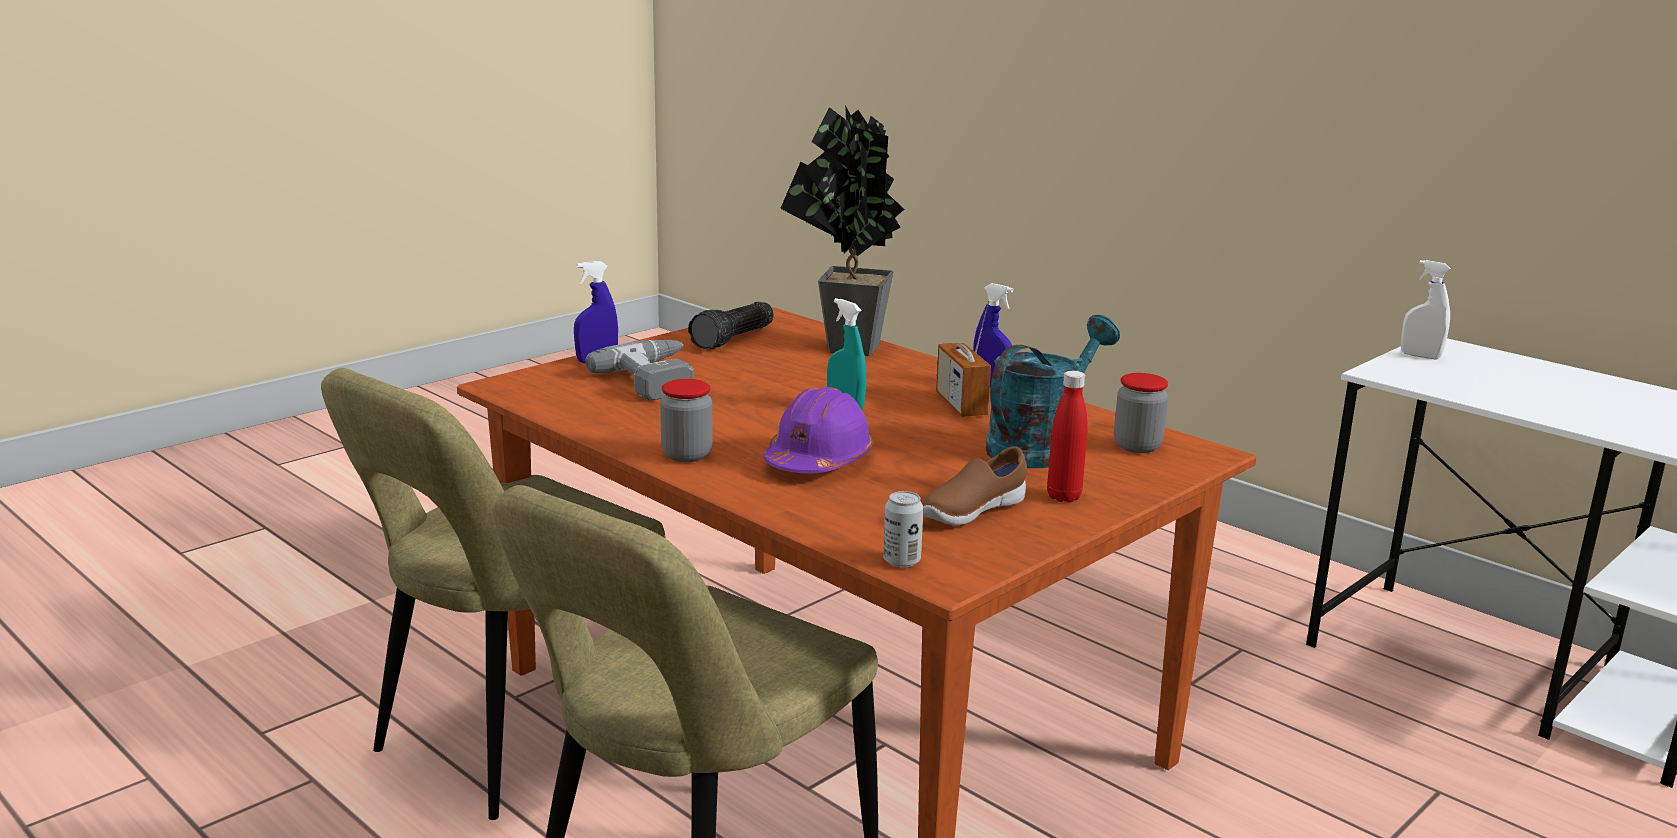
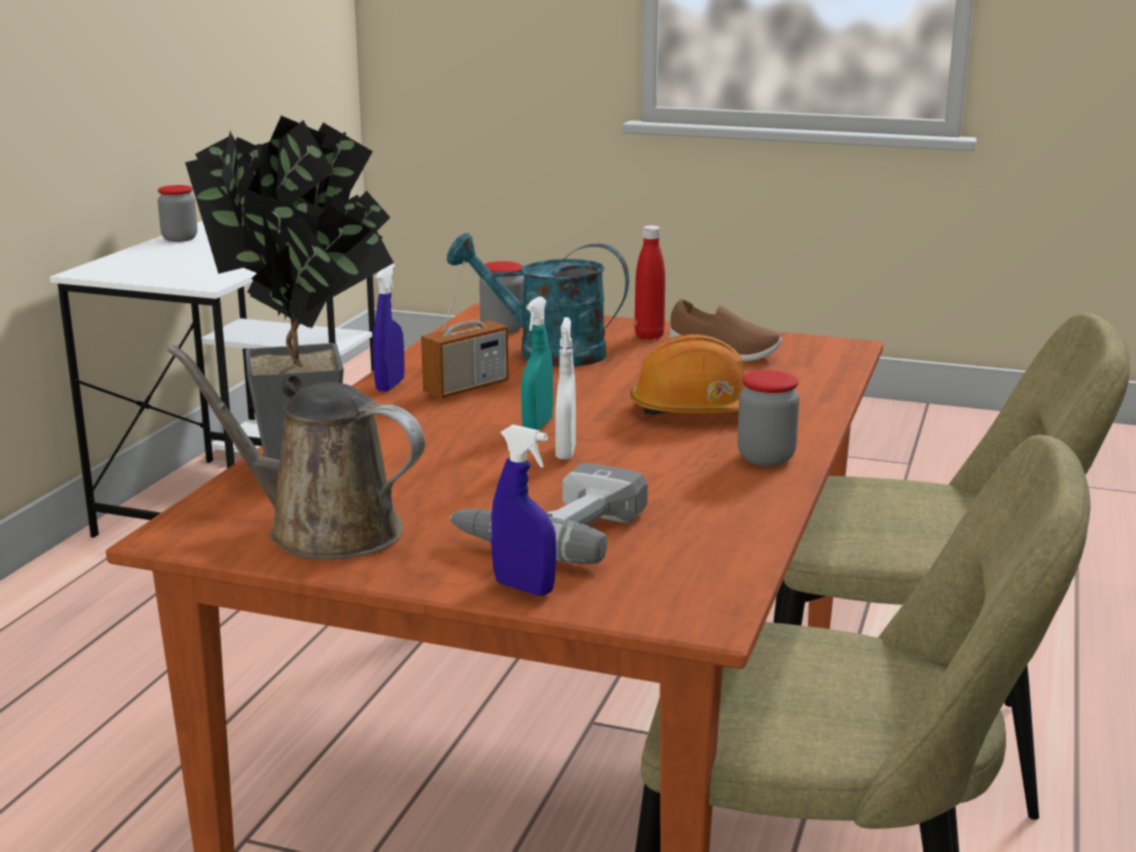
camera: 115 degrees left, 0 degrees up
flashlight [688,302,774,349] -> brown watering can [167,345,425,560]
purple hard hat [763,387,874,473] -> orange hard hat [630,334,746,415]
can [883,491,923,568] -> none
white spray bottle [1401,260,1451,359] -> white spray bottle moved to [555,317,576,459]
none -> jar [158,185,197,242]

